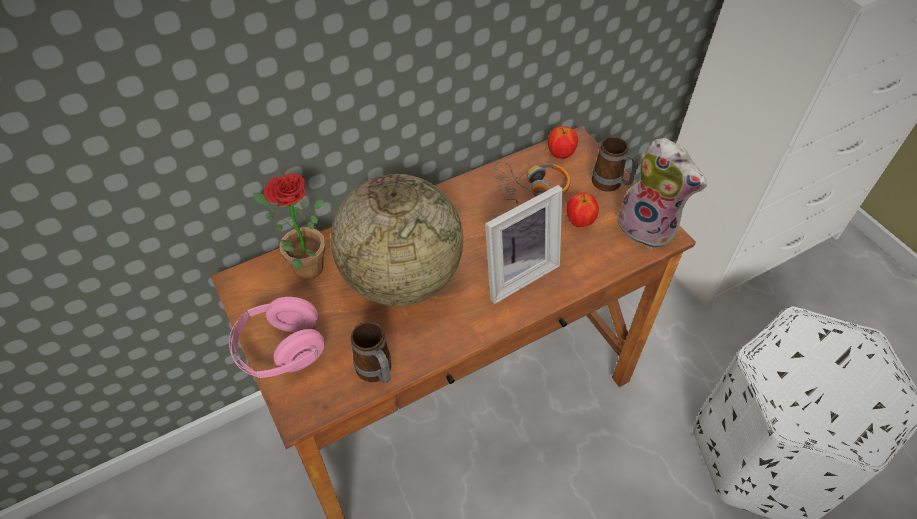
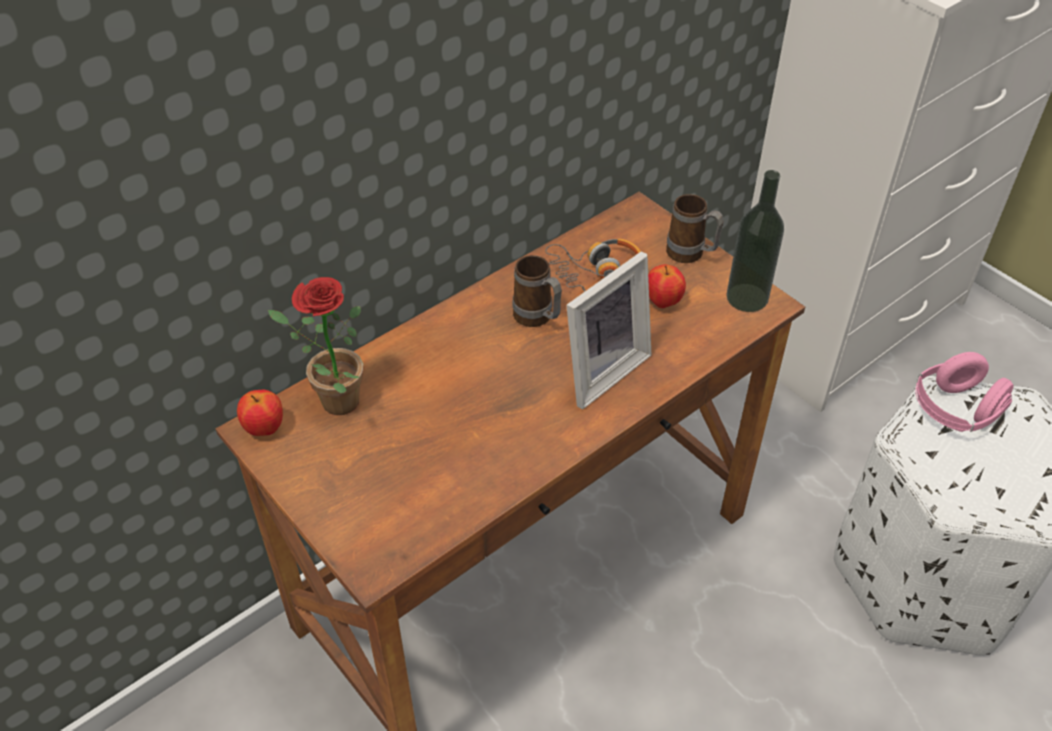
camera: 10 degrees left, 5 degrees down
pink headphones [229,297,324,378] -> pink headphones moved to [915,352,1014,432]
globe [331,174,463,306] -> none
mug [351,322,391,383] -> mug moved to [512,255,562,327]
apple [548,126,578,159] -> apple moved to [237,390,283,436]
plush toy [615,138,707,249] -> bottle [726,170,784,312]

